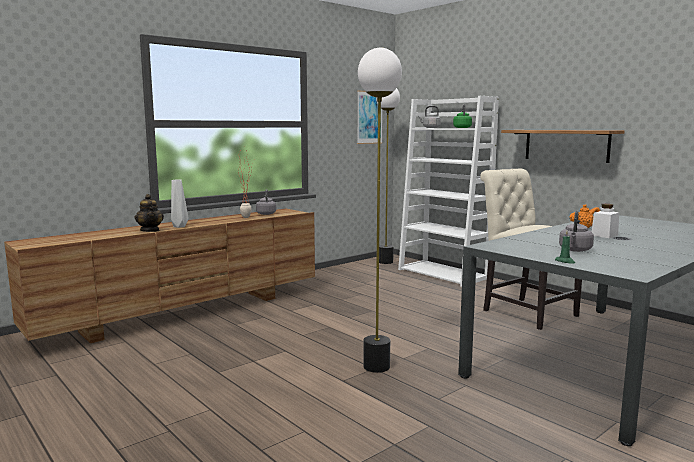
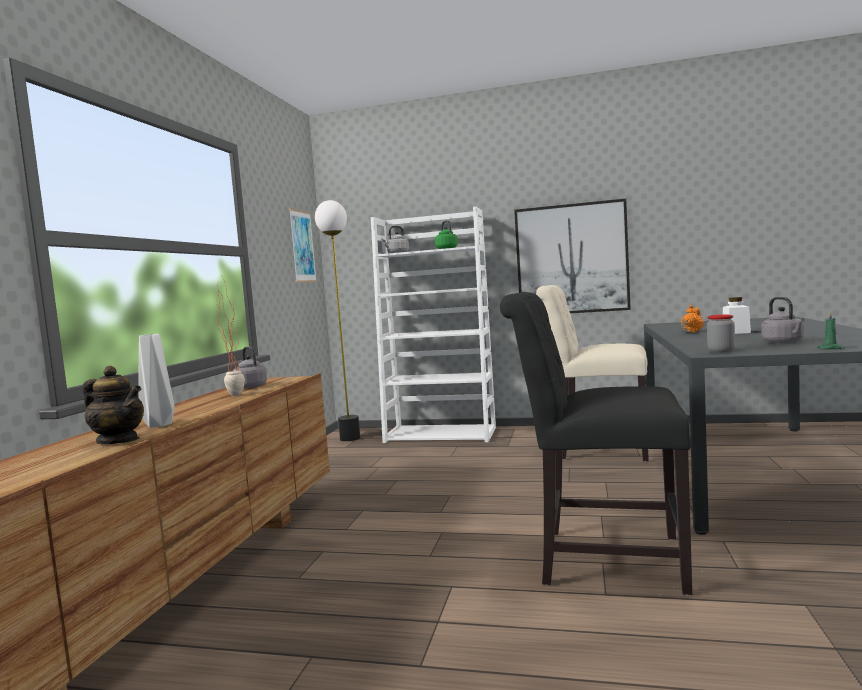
camera: 35 degrees left, 5 degrees down
floor lamp [358,48,402,373] -> black chair [500,292,692,596]
shelf [501,130,624,163] -> picture [514,199,631,313]
none -> jar [707,314,735,352]

